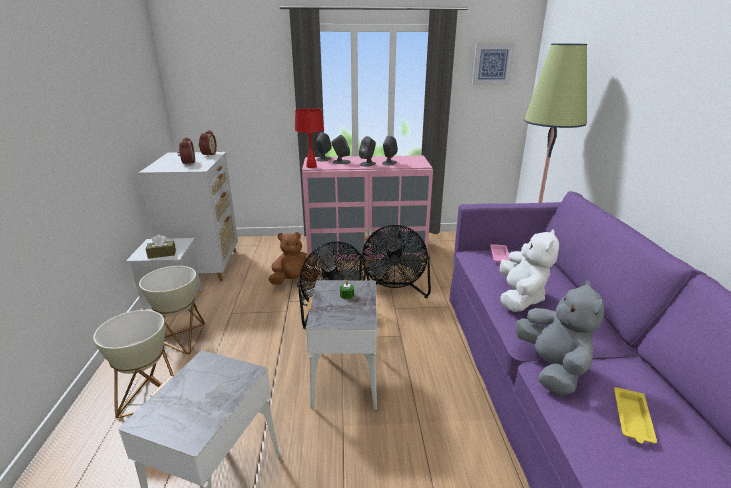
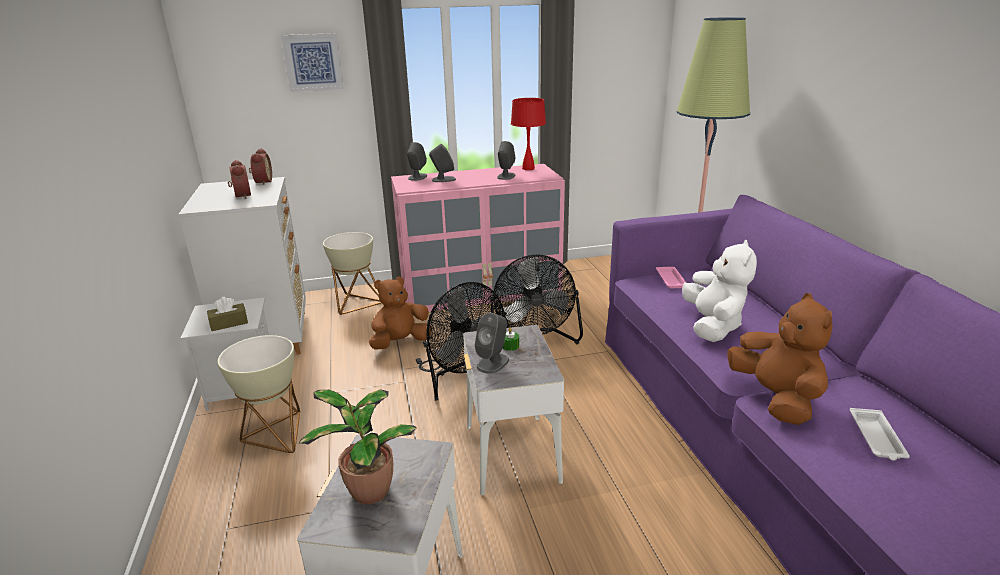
camera: 10 degrees left, 0 degrees up
planter [93,310,174,418] -> planter moved to [323,232,381,315]
red table lamp [295,108,324,168] -> red table lamp moved to [511,98,546,170]
grey speaker [359,136,376,167] -> grey speaker moved to [475,313,509,374]
picture [472,43,515,85] -> picture moved to [281,33,344,92]
grey plush toy [516,281,604,396] -> brown plush toy [727,293,833,425]
yellow tray [614,387,657,444] -> white tray [850,408,910,461]
none -> potted plant [299,389,417,504]

